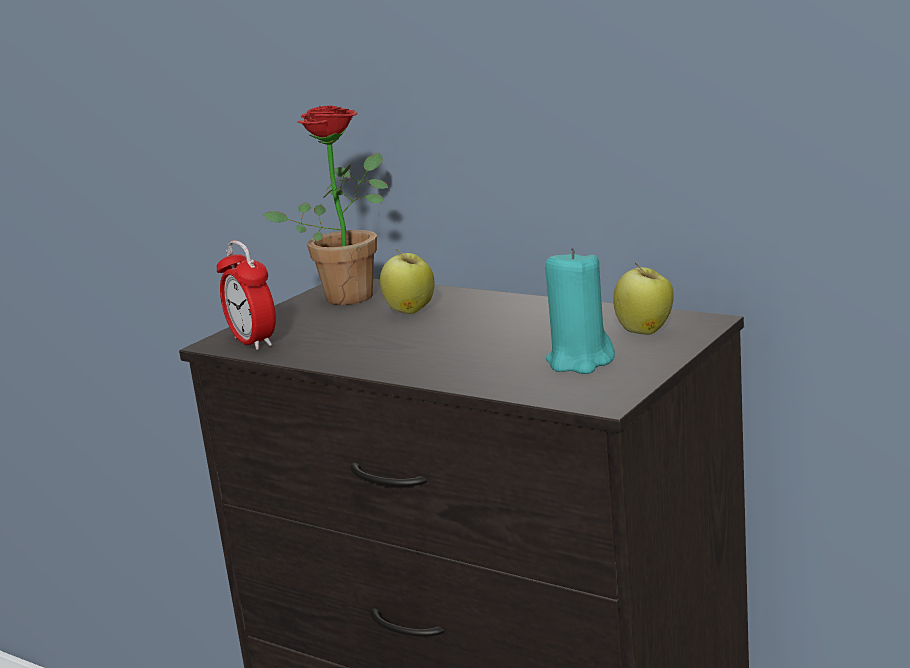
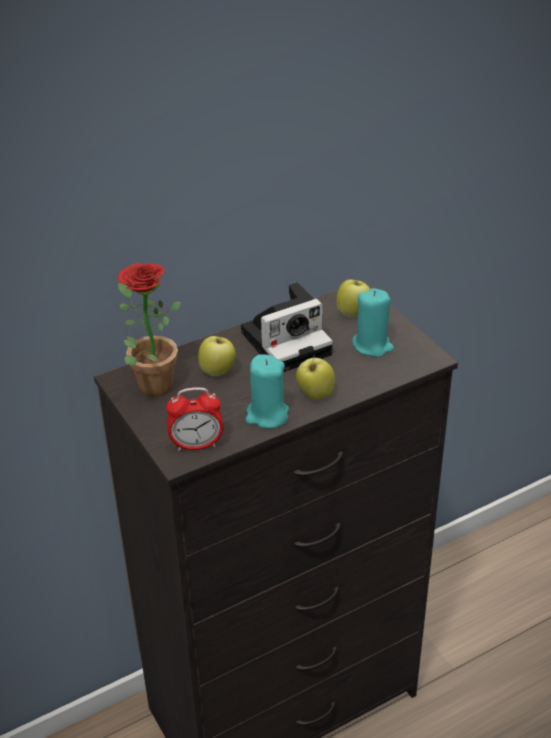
camera: 65 degrees left, 20 degrees up
none -> camera [241,282,333,372]
none -> turquoise candle [245,354,289,429]
none -> apple [296,355,335,400]

